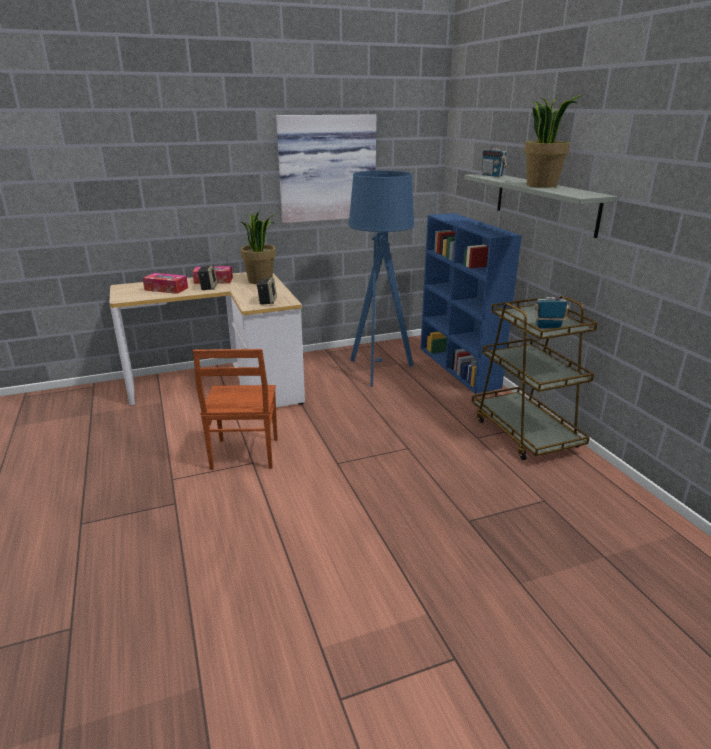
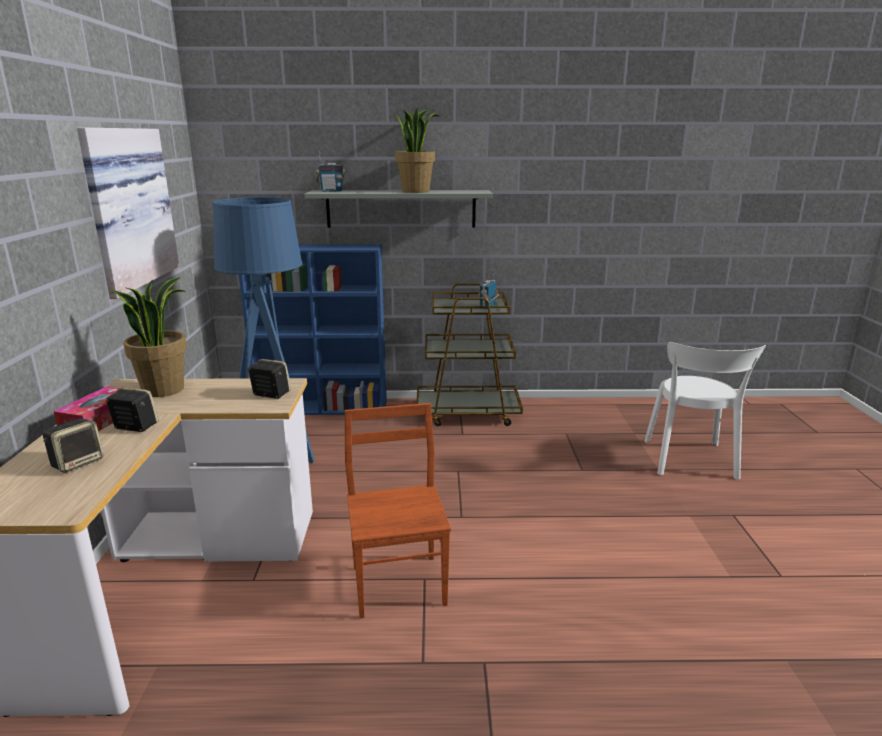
camera: 70 degrees left, 5 degrees down
tissue box [143,273,188,294] -> speaker [42,418,104,473]
brown chair [193,349,278,470] -> brown chair turned 120 degrees counterclockwise [344,403,451,618]
none -> white chair [644,342,766,479]

